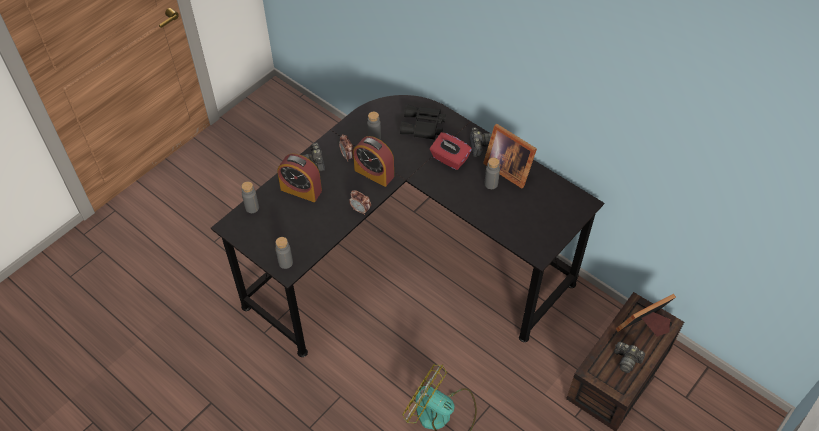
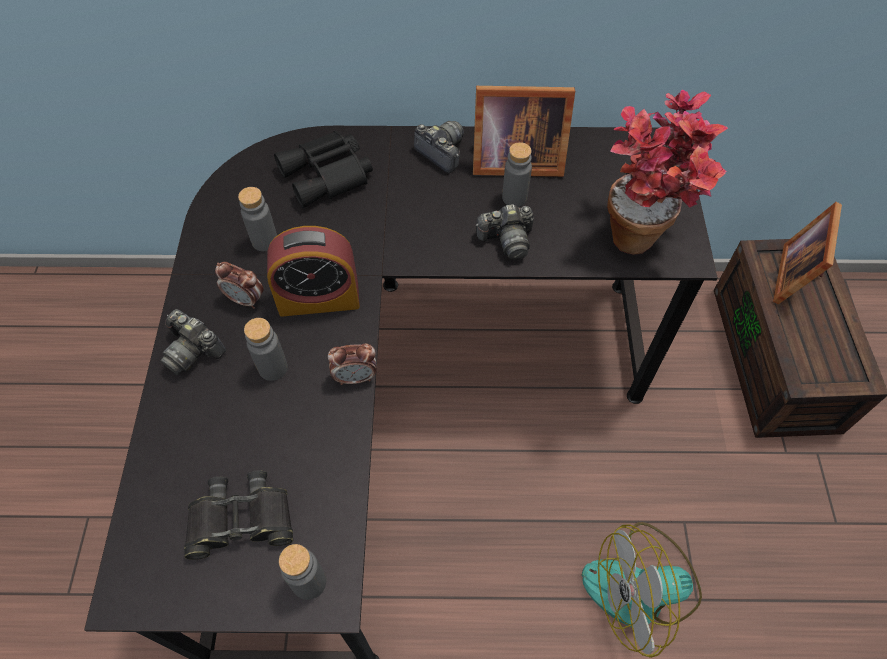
camera: 40 degrees left, 5 degrees up
grey bottle [241,181,259,213] -> grey bottle moved to [244,318,288,381]
alarm clock [277,154,322,202] -> none
red tissue box [430,132,472,170] -> none
camera [614,342,645,373] -> camera moved to [476,204,534,260]
none -> black binoculars [184,470,293,560]
none -> potted plant [607,89,728,255]

